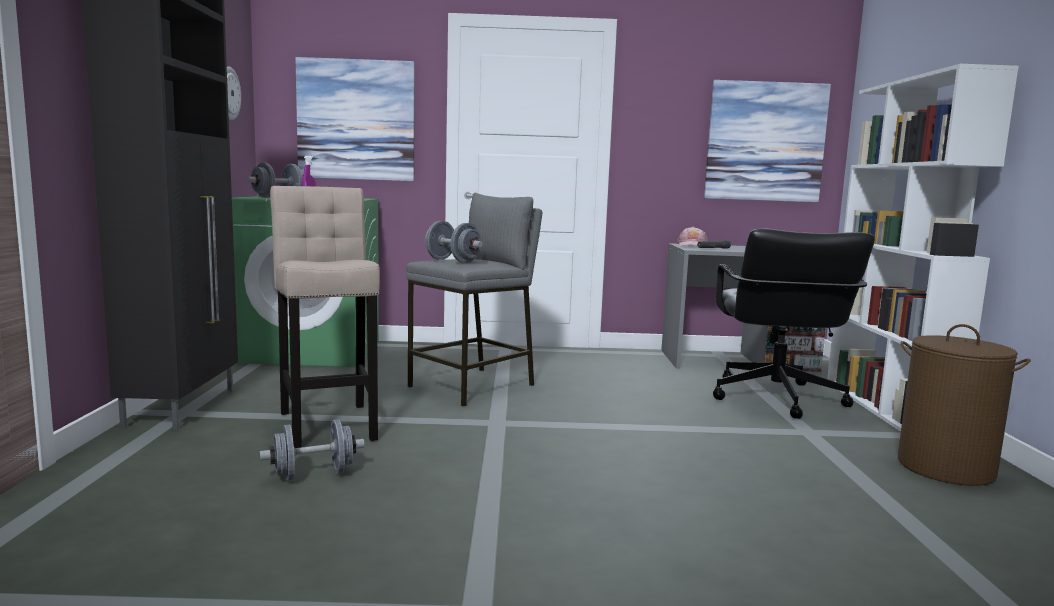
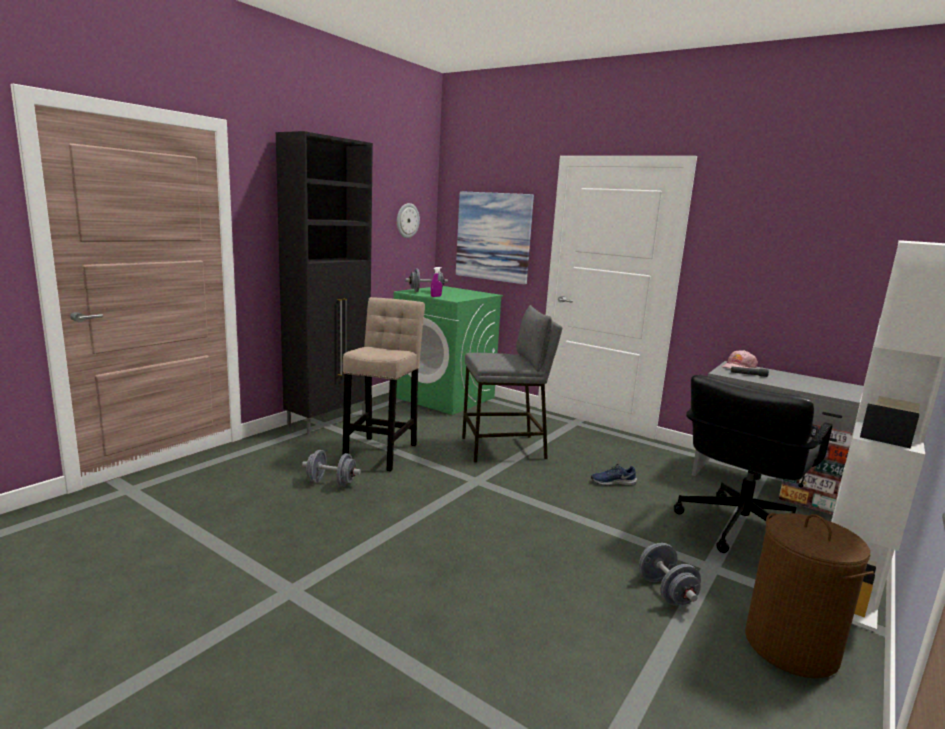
camera: 35 degrees right, 5 degrees up
grey dumbbell [425,221,483,263] -> grey dumbbell moved to [639,543,701,606]
picture [704,80,831,202] -> none
none -> blue shoe [591,464,637,486]

